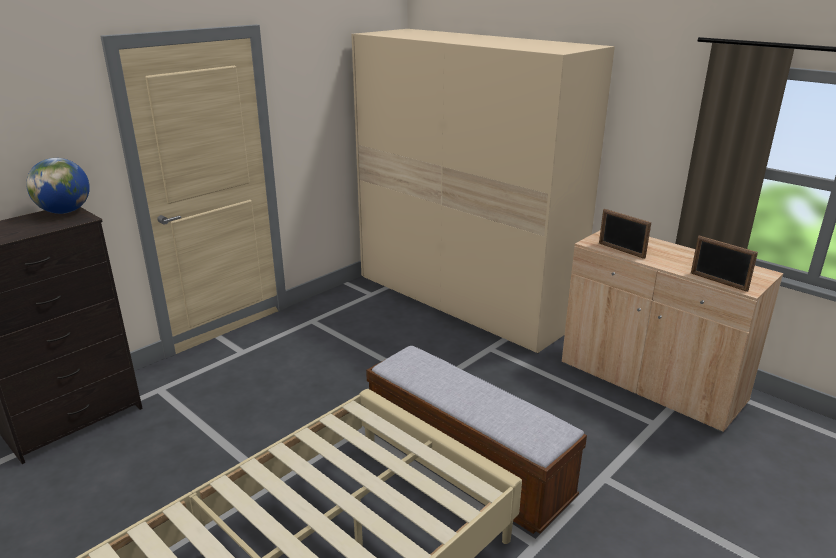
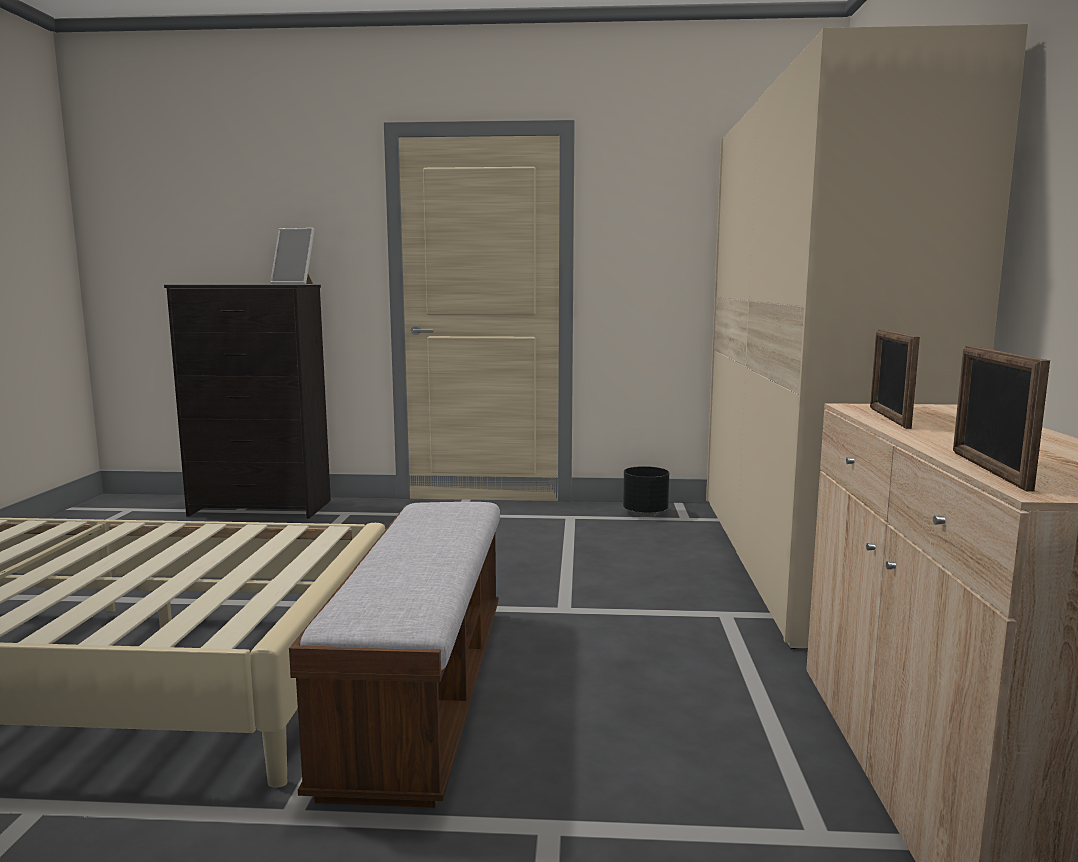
camera: 50 degrees right, 15 degrees down
globe [26,158,90,214] -> picture frame [270,228,315,284]
none -> black planter [623,466,669,516]

